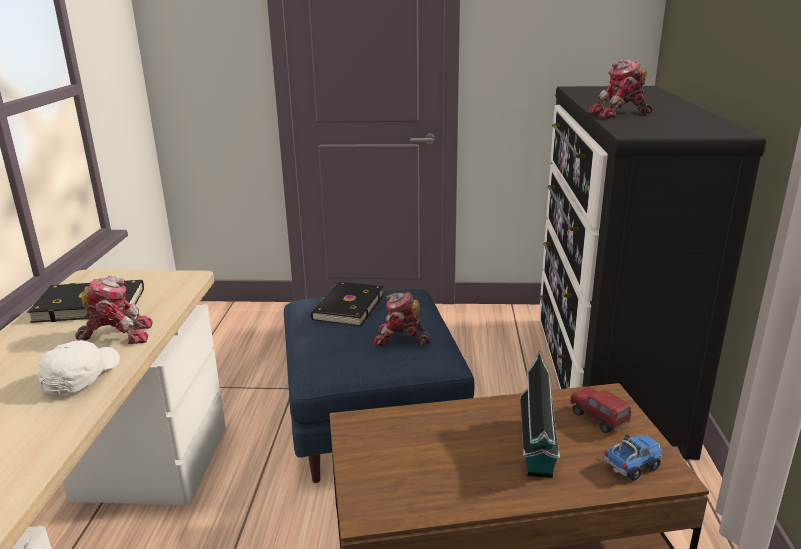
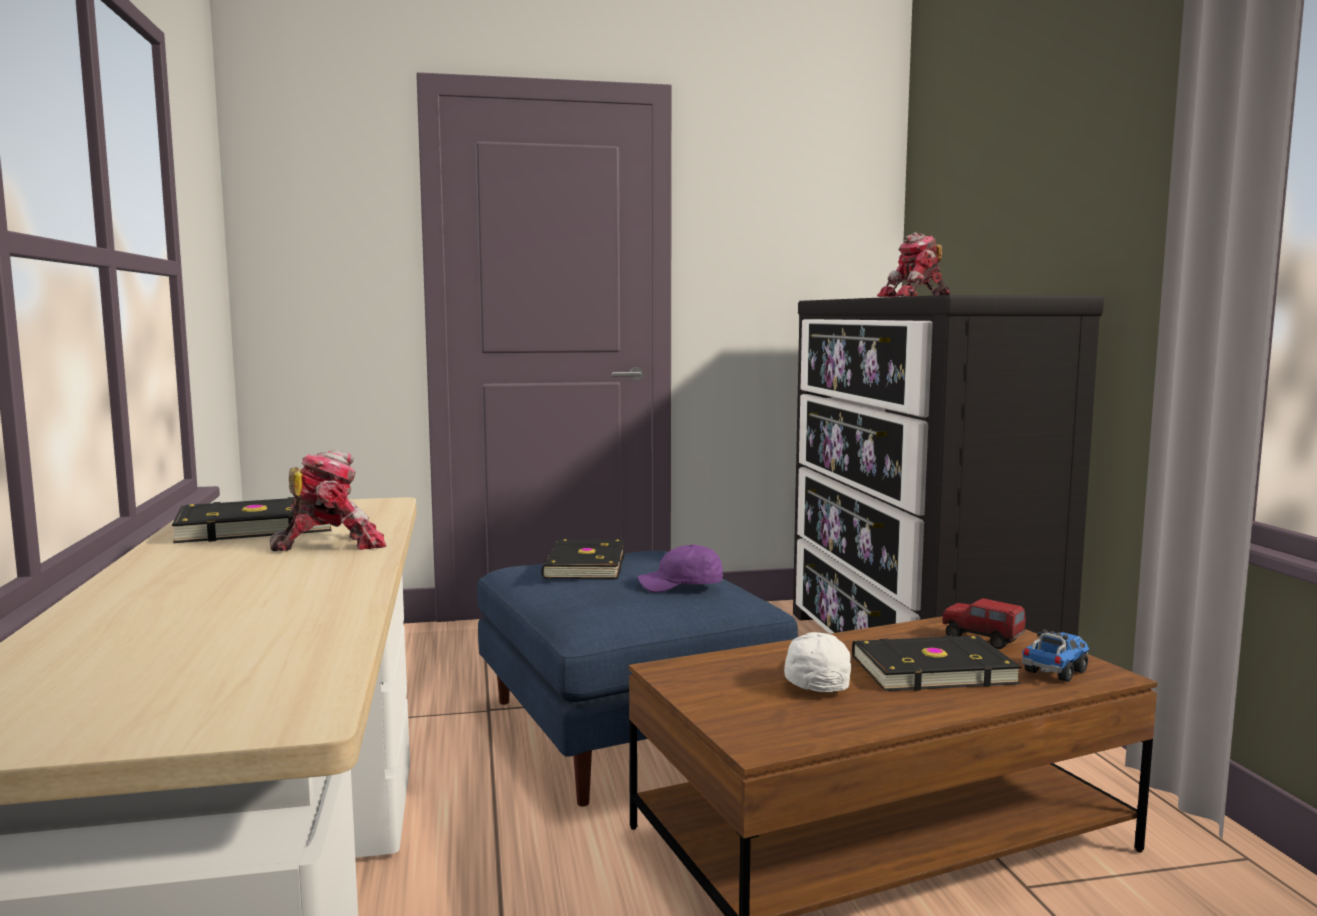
camera: 15 degrees left, 15 degrees down
white cap [38,340,120,394] -> white cap moved to [784,632,851,692]
toy robot [373,292,431,346] -> purple cap [637,544,724,593]
toy house [520,351,560,478] -> black book [852,635,1021,691]

